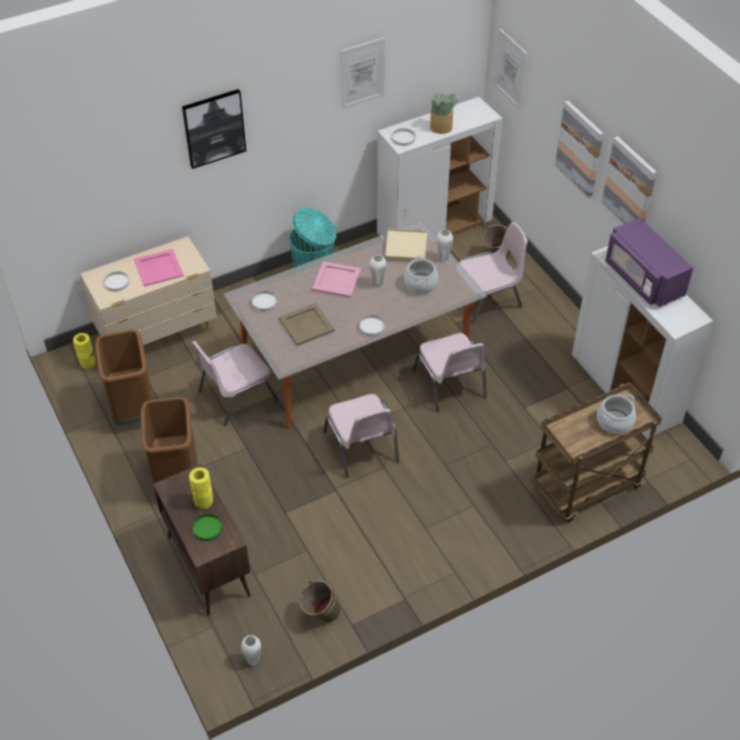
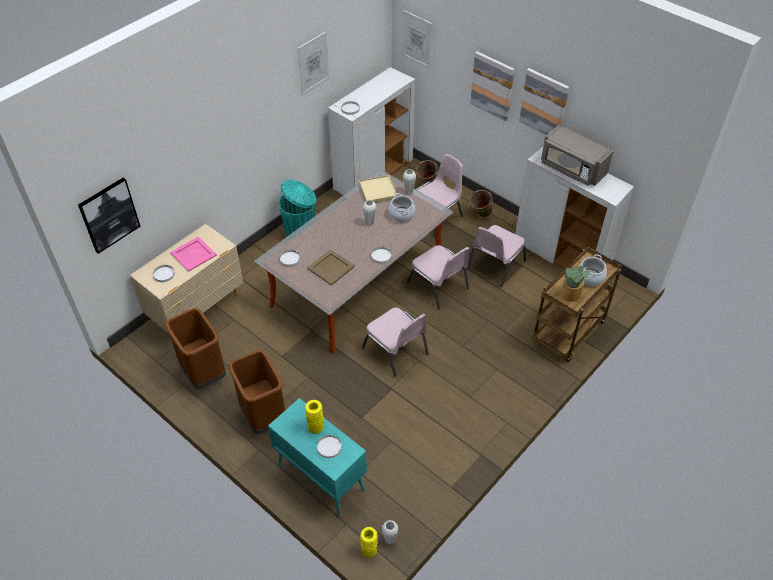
camera: 20 degrees left, 0 degrees up
yellow vase [73,333,96,369] -> yellow vase moved to [360,527,378,558]
brown cabinet [153,464,251,616] -> turquoise cabinet [268,398,367,517]
picture [182,89,246,169] -> picture moved to [78,178,140,254]
pink chair [192,341,279,426] -> pink chair moved to [467,225,526,287]
green plate [193,514,222,541] -> white plate [317,435,342,458]
green bucket [299,580,342,623] -> green bucket moved to [470,190,493,217]
pink tray [312,261,362,297] -> none
potted plant [430,93,458,134] -> potted plant moved to [561,265,590,302]
purple microwave [605,218,693,307] -> grey microwave [541,125,614,186]

